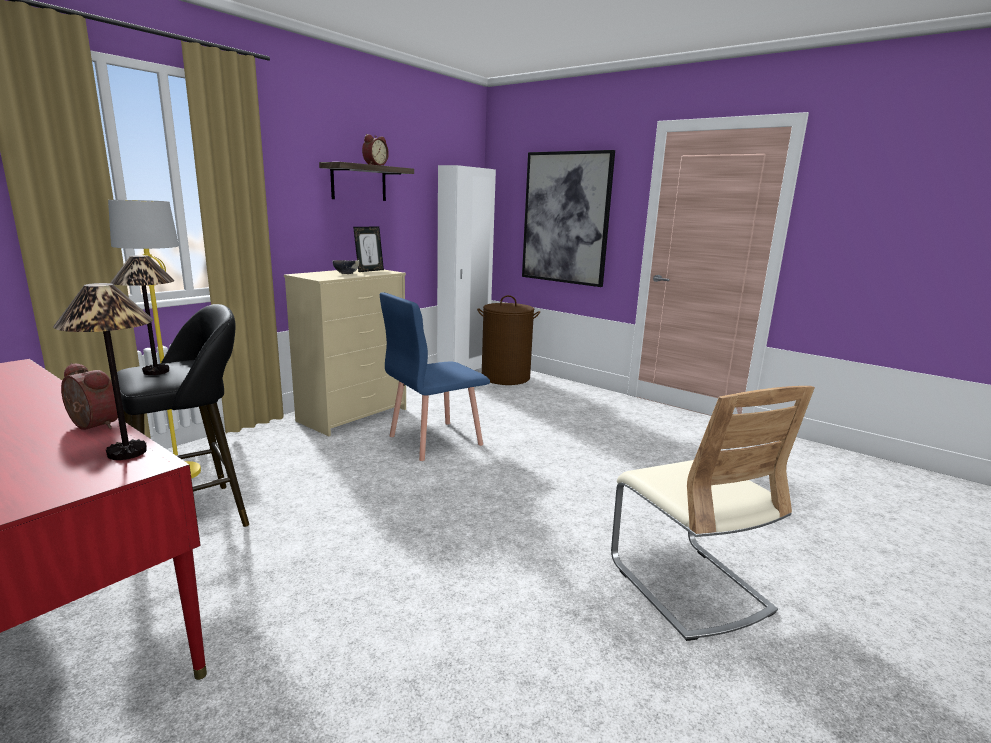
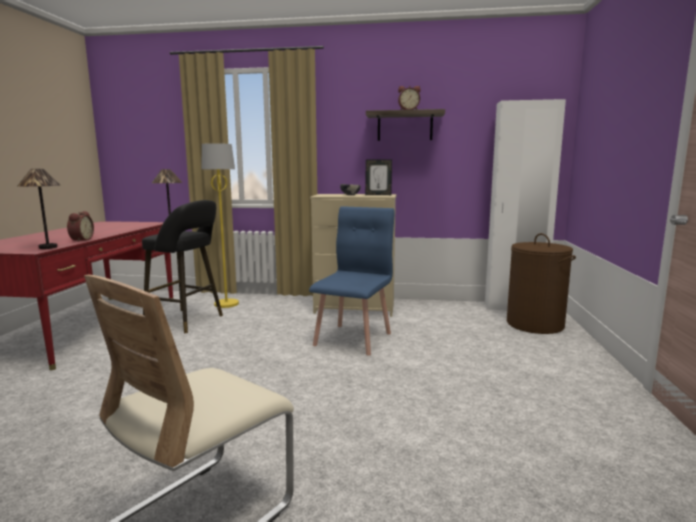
camera: 60 degrees right, 5 degrees down
blue chair [380,292,490,461] -> blue chair turned 90 degrees clockwise [309,206,394,356]
picture [522,150,615,287] -> none

